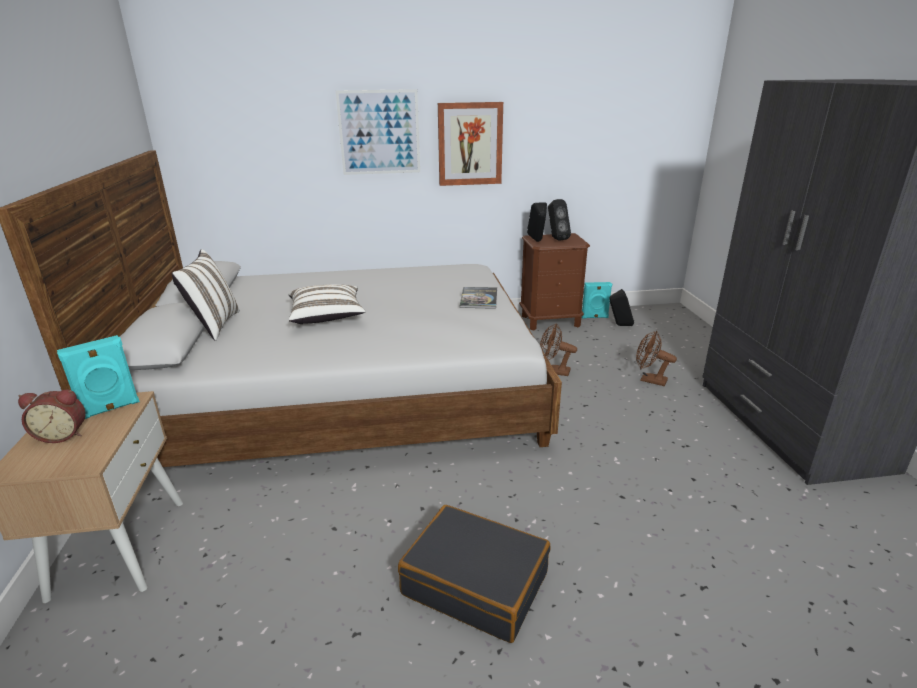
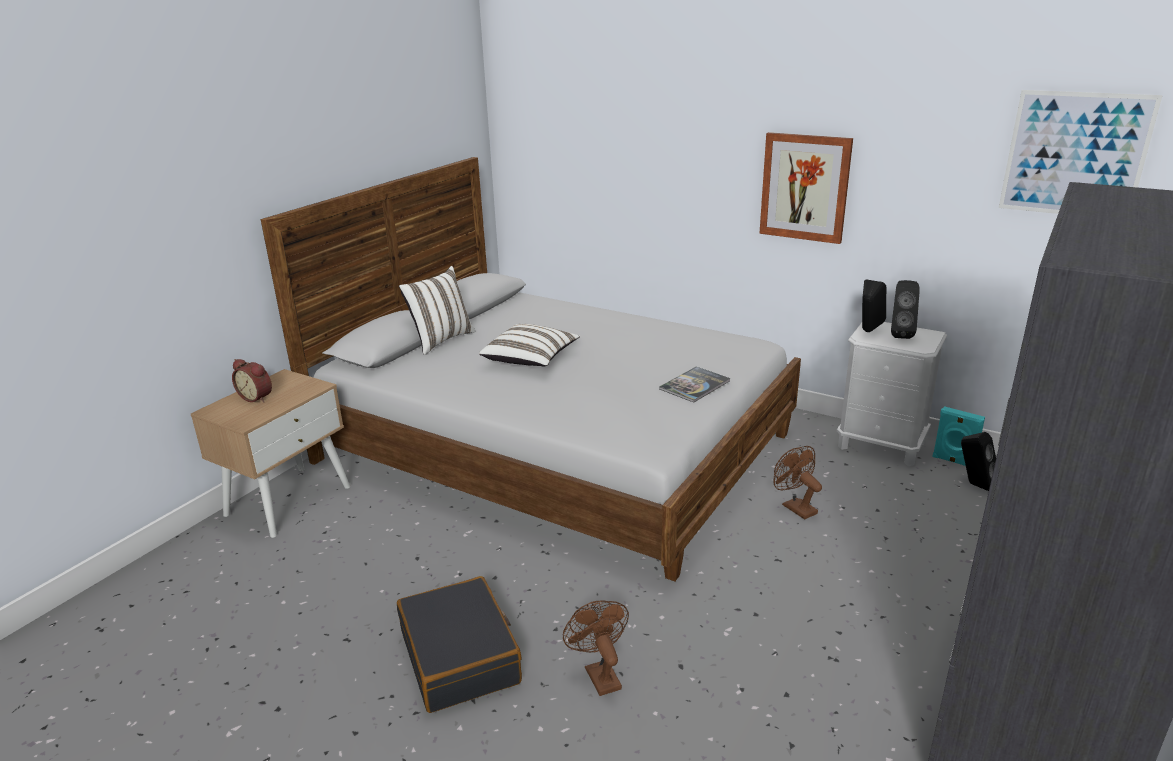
camera: 40 degrees right, 0 degrees up
turquoise speaker [57,335,140,419] -> none
picture [336,89,420,175] -> picture moved to [999,90,1163,214]
brown nightstand [519,233,590,330] -> white nightstand [837,322,947,466]
brown fan [636,331,677,386] -> brown fan moved to [563,600,629,696]

